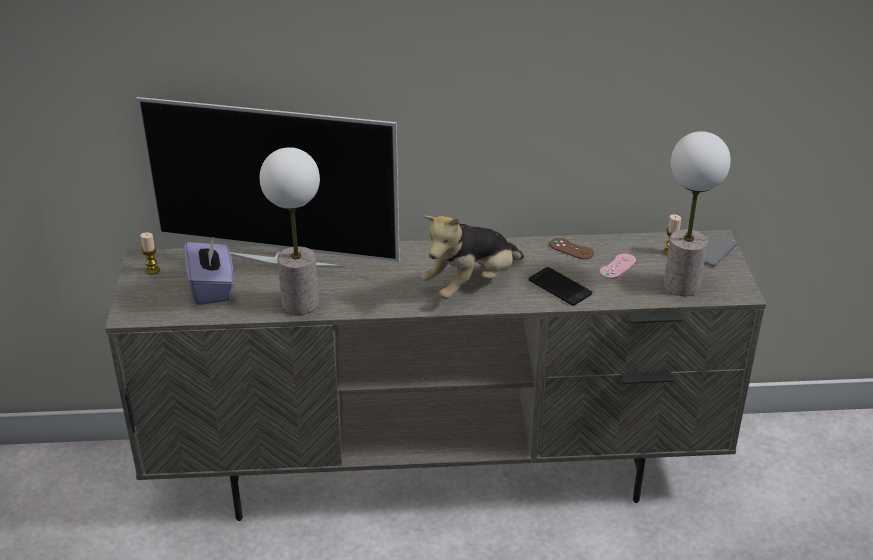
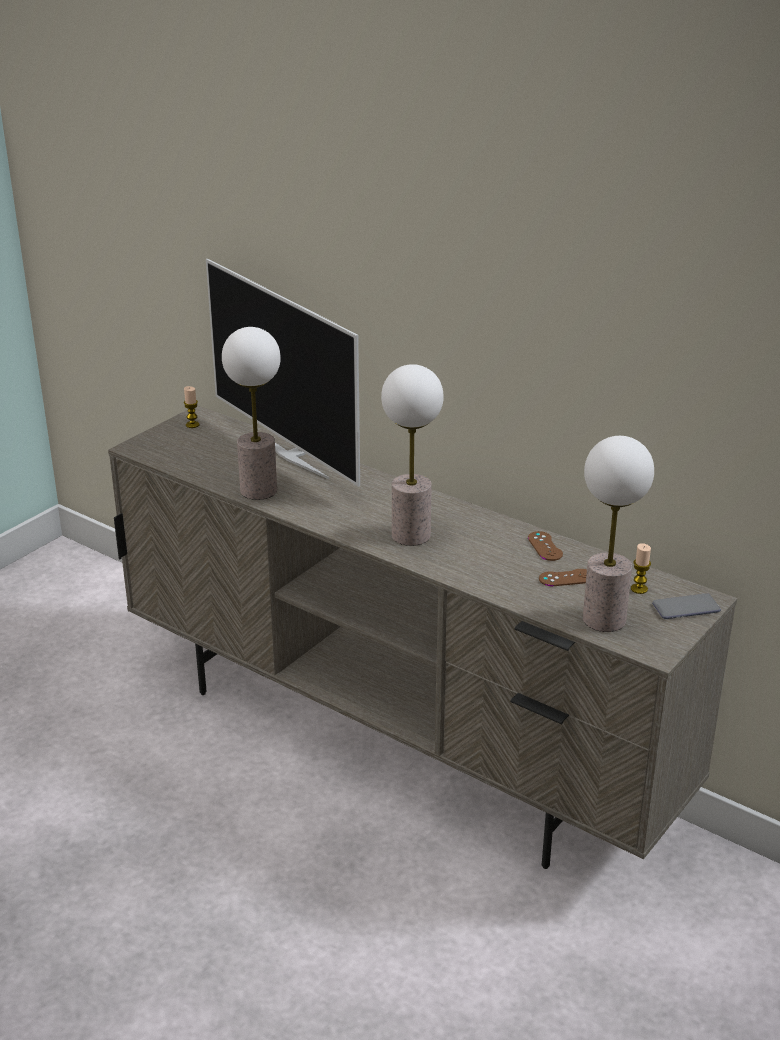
camera: 40 degrees right, 5 degrees down
purple tissue box [184,239,234,305] -> none
plush toy [422,215,524,299] -> table lamp [381,364,444,546]
phone [529,267,592,306] -> none
pink game controller [600,253,636,279] -> brown game controller [539,569,587,586]

